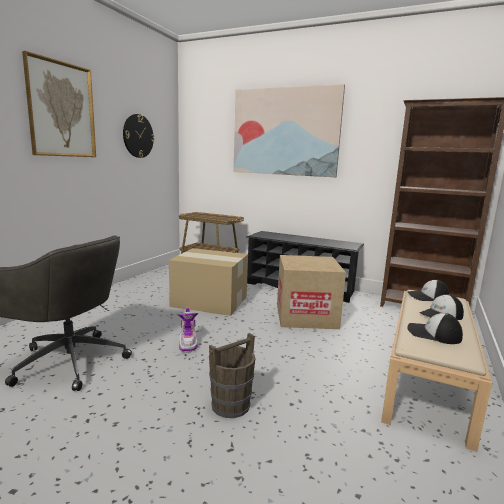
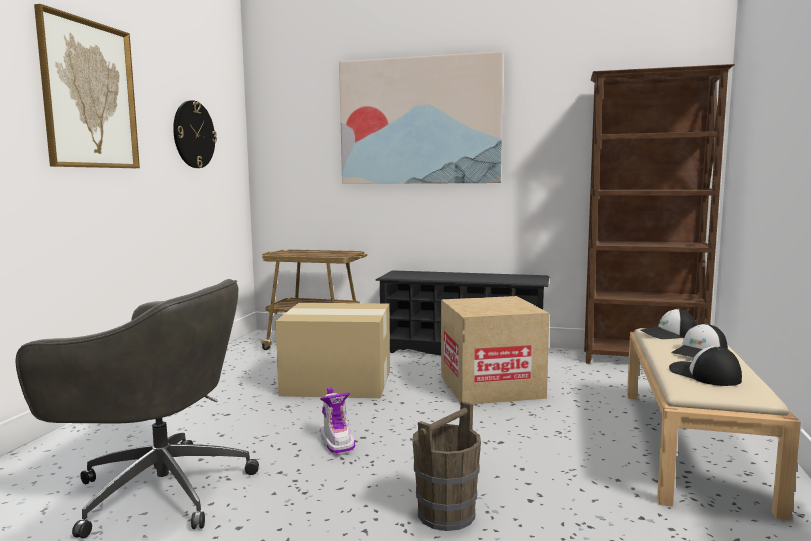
camera: 10 degrees left, 5 degrees down
cap [407,313,463,344] -> cap turned 45 degrees clockwise [669,346,742,386]

